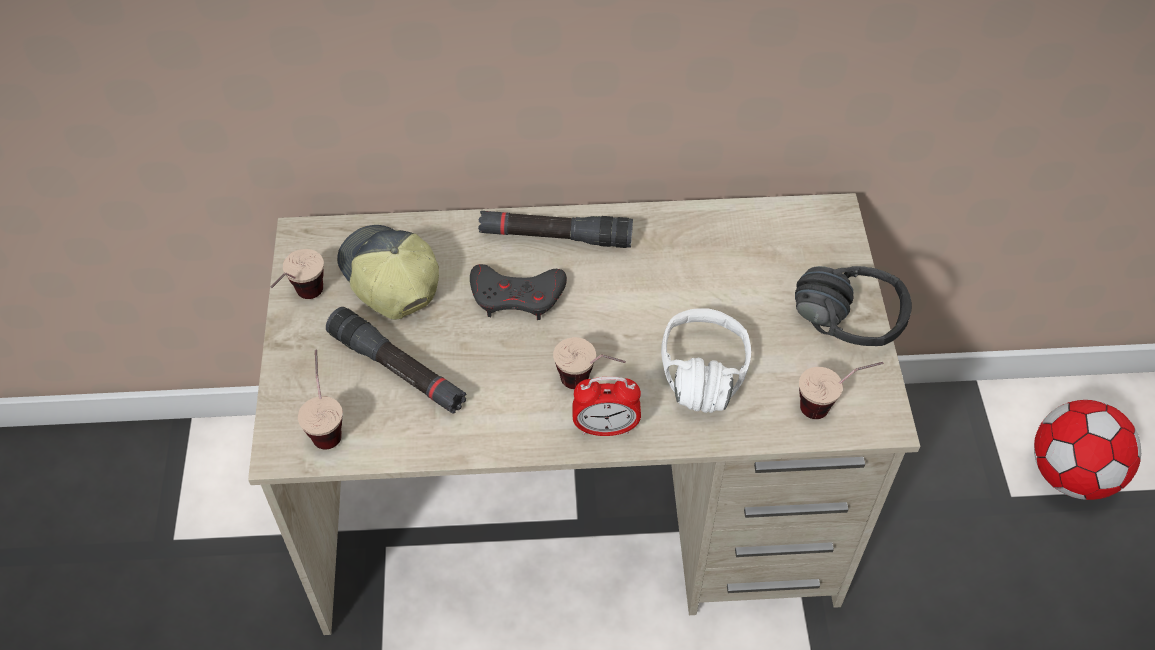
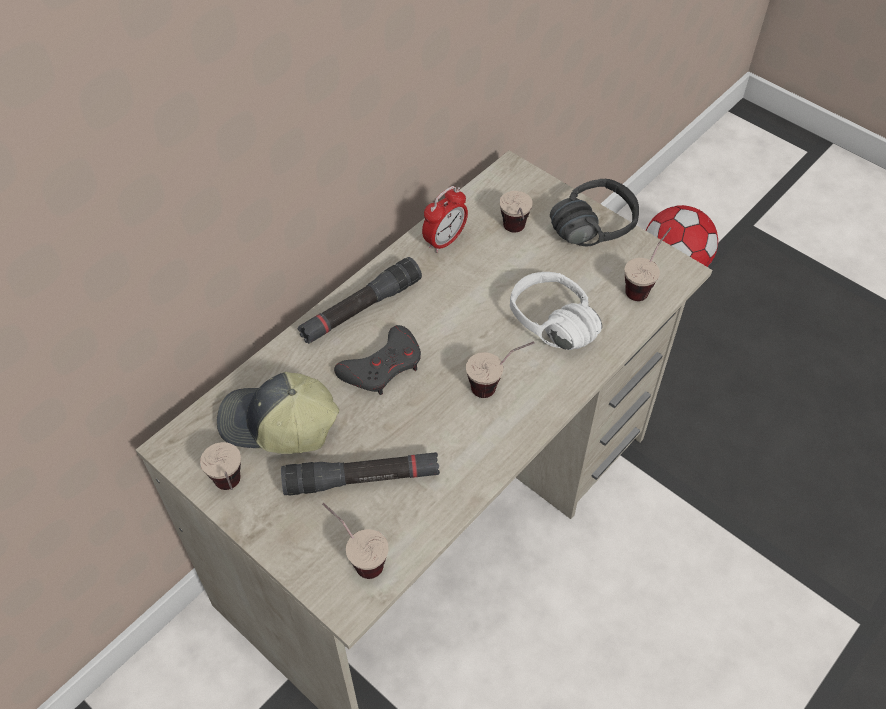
camera: 45 degrees left, 0 degrees up
alarm clock [573,377,641,436] -> alarm clock moved to [422,186,468,253]
none -> cup [499,191,533,232]

